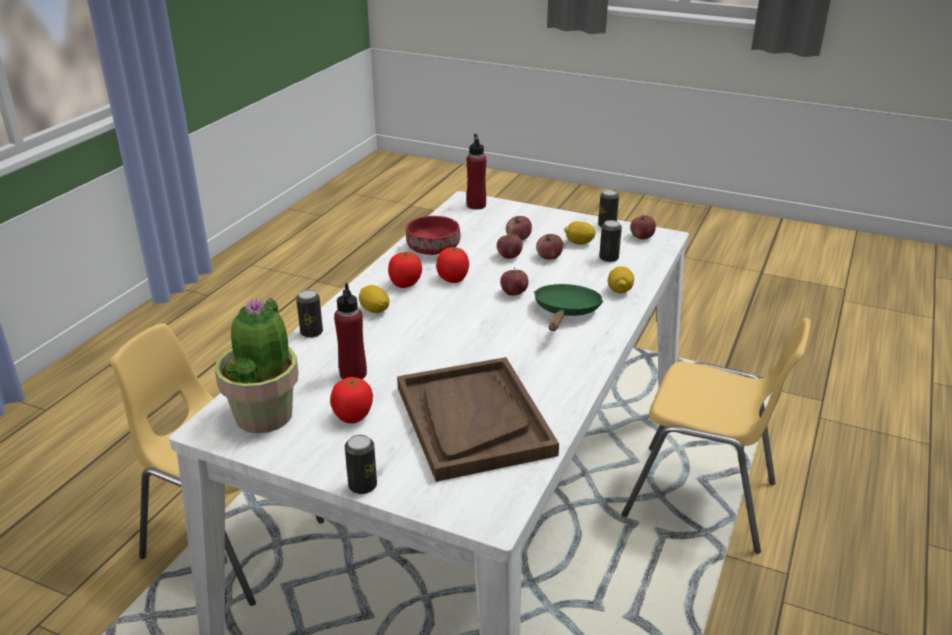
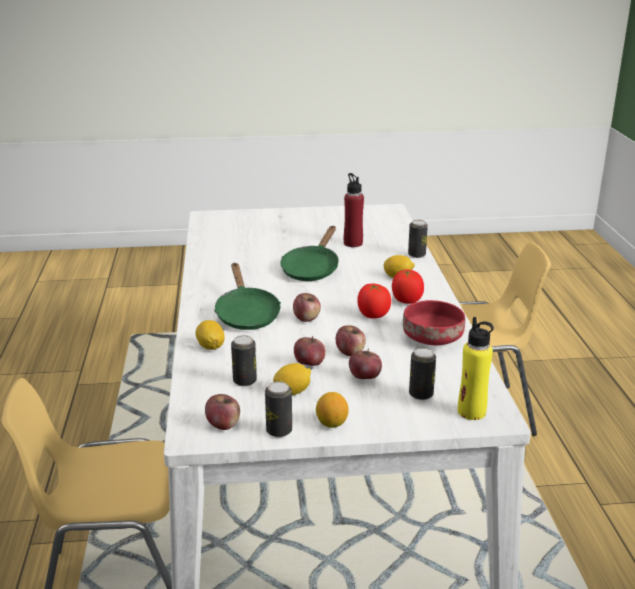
camera: 150 degrees right, 5 degrees down
potted plant [215,298,298,433] -> none
tomato [330,377,373,424] -> none
can [345,434,377,494] -> can moved to [409,348,436,400]
brown tray [397,357,559,482] -> none
red bottle [467,134,486,210] -> yellow bottle [458,317,494,420]
none -> green frying pan [280,226,339,281]
none -> lemon [316,392,349,428]

